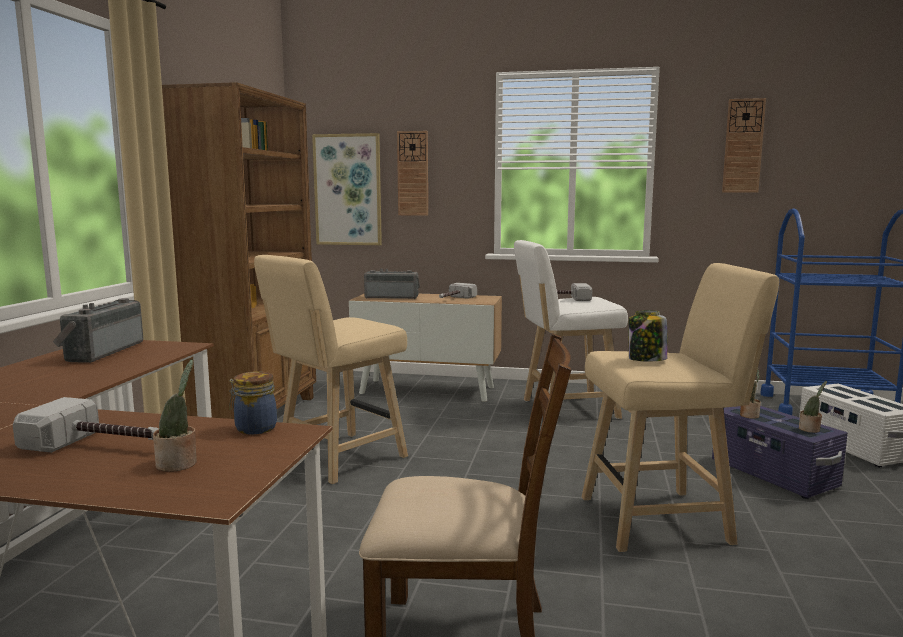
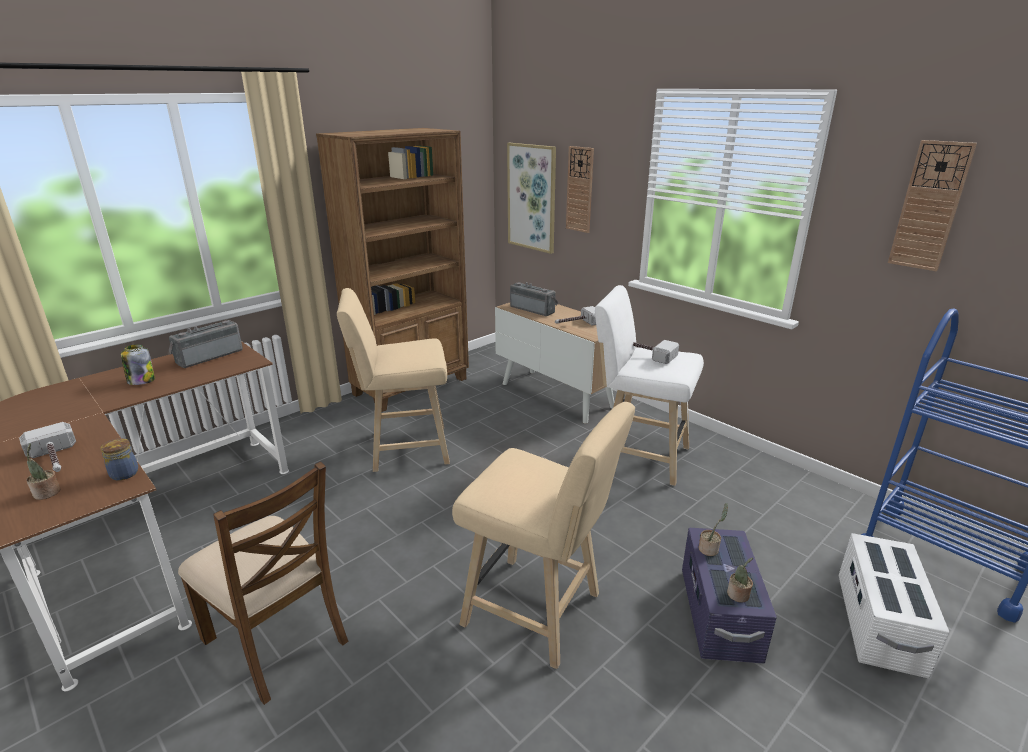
camera: 35 degrees right, 15 degrees up
jar [628,310,668,361] -> jar moved to [121,345,155,385]

